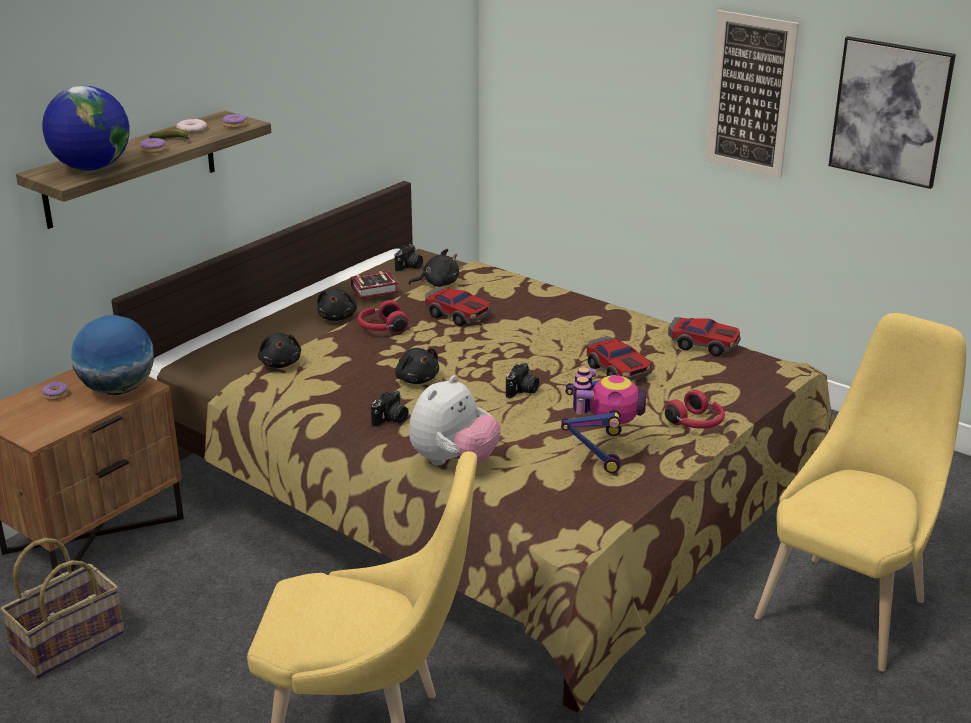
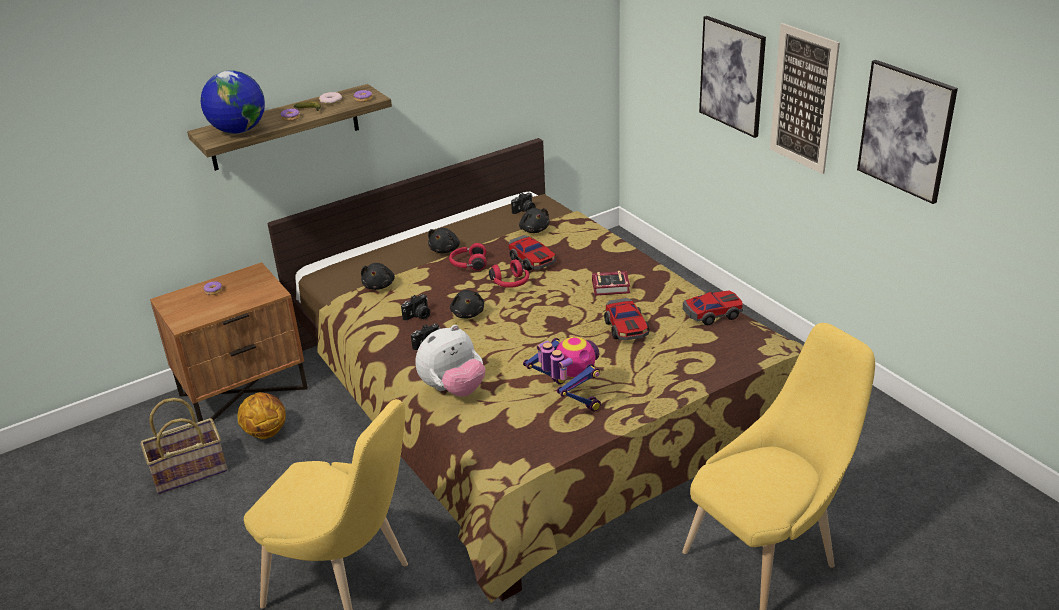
camera: 20 degrees right, 5 degrees up
globe [71,315,154,395] -> none
book [351,271,399,299] -> book moved to [592,271,630,296]
black plush toy [408,249,459,287] -> black plush toy turned 60 degrees clockwise [519,208,550,233]
camera [506,363,539,398] -> camera moved to [401,294,430,321]
toy robot [561,367,648,473] -> toy robot turned 60 degrees counterclockwise [523,337,601,412]
red headphones [665,389,725,429] -> red headphones moved to [489,259,529,288]
toy car [668,317,741,356] -> toy car turned 60 degrees counterclockwise [683,291,743,325]
none -> basketball [237,392,286,439]
none -> picture [699,16,766,138]

